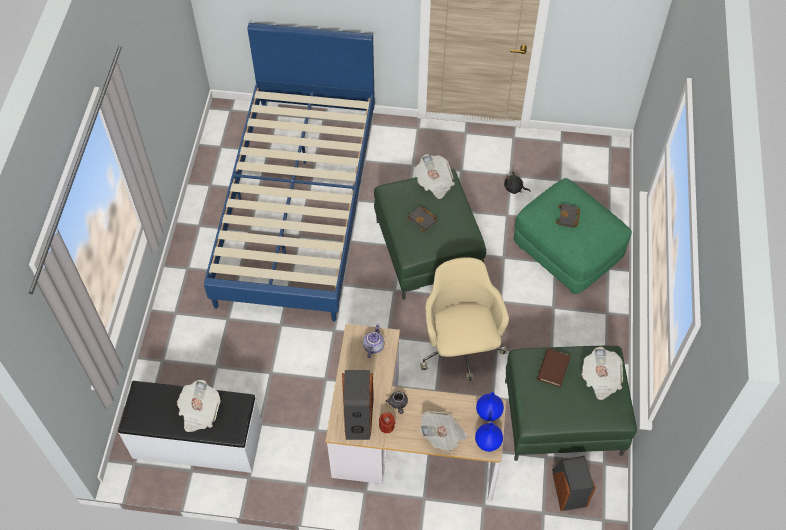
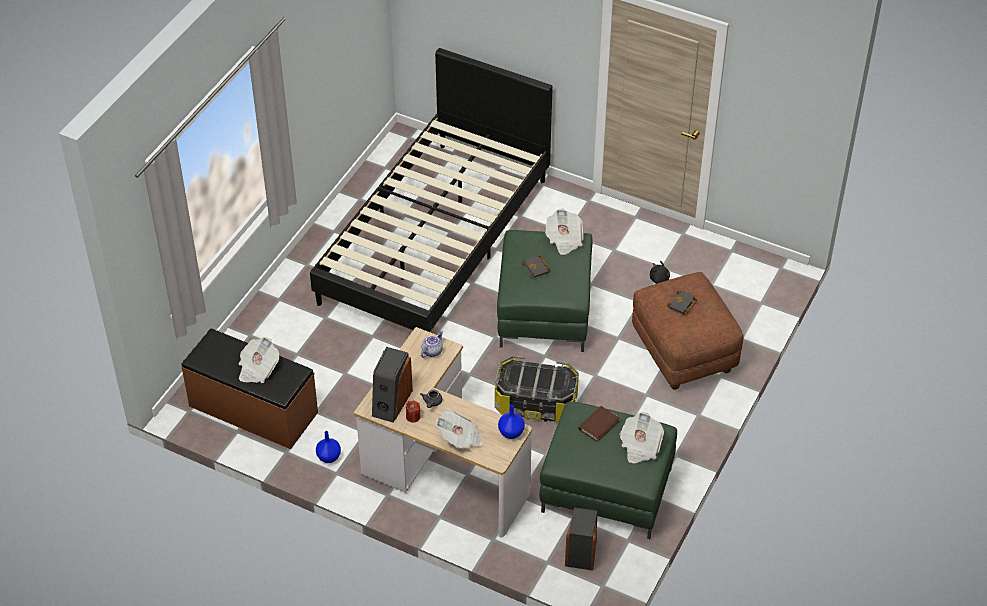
camera: 20 degrees right, 10 degrees down
white bench [118,381,262,473] -> brown bench [181,329,318,449]
blue bed [204,23,375,322] -> black bed [310,48,553,332]
beige office chair [420,257,509,381] -> storage box [495,356,579,422]
blue vase [475,423,503,452] -> blue vase moved to [316,431,341,463]
green ottoman [514,178,632,294] -> brown ottoman [632,272,743,390]

